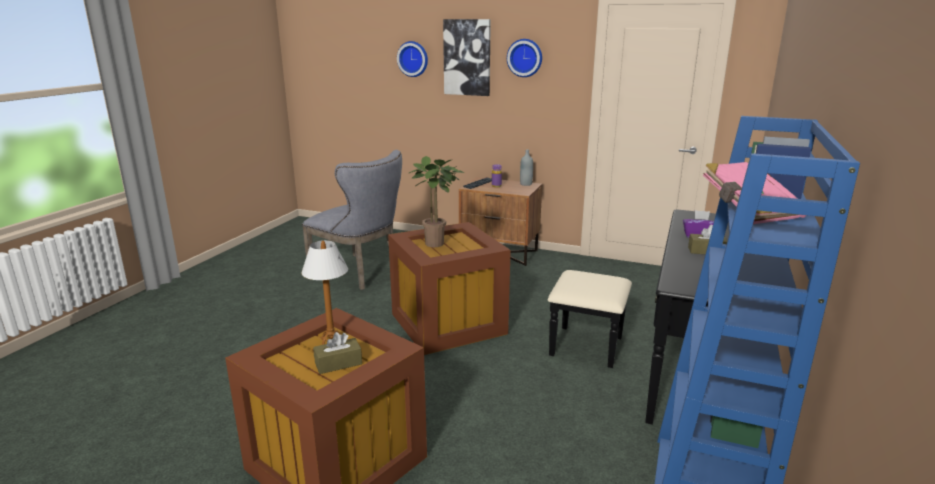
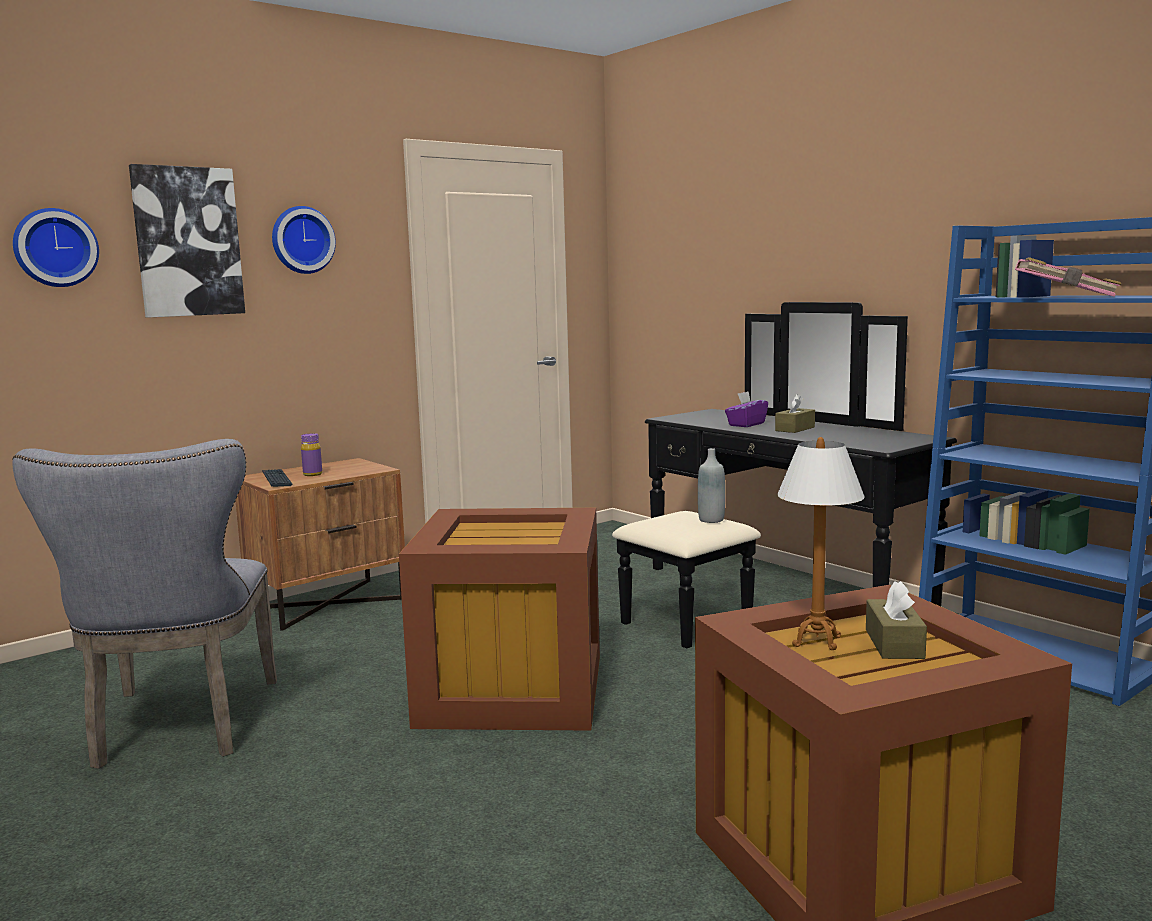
camera: 60 degrees left, 10 degrees down
grey chair [302,150,402,290] -> grey chair turned 105 degrees clockwise [13,439,277,769]
potted plant [409,156,464,247] -> none
grey bottle [520,150,533,186] -> grey bottle moved to [698,448,725,523]

